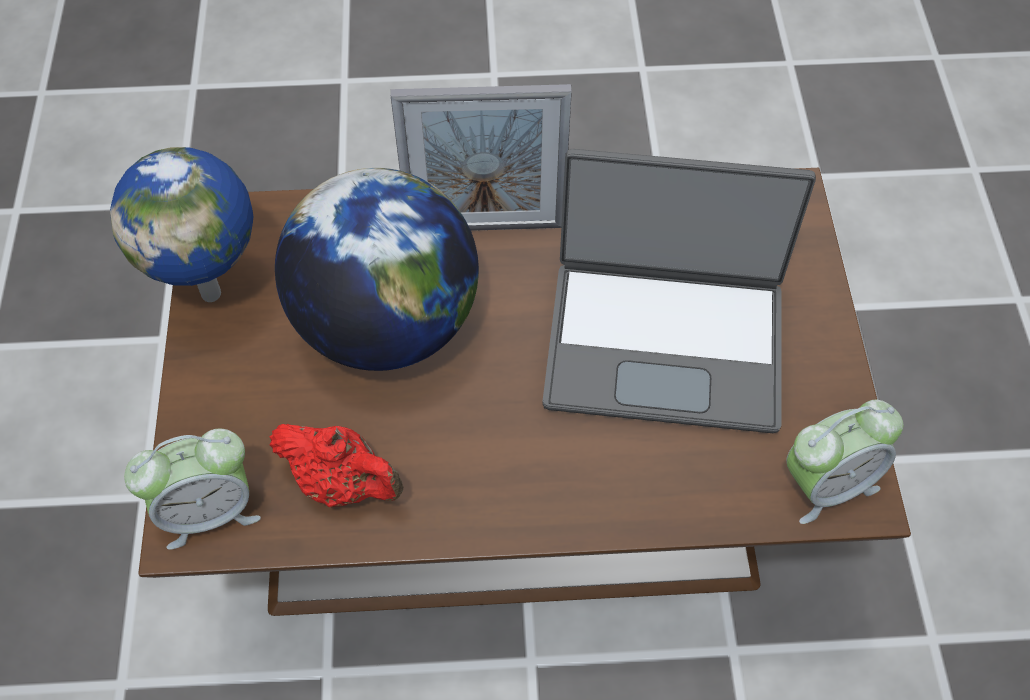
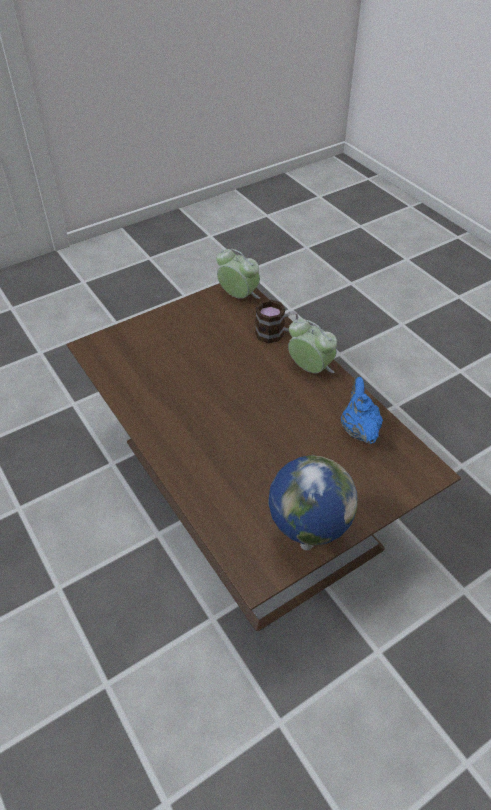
camera: 120 degrees left, 10 degrees down
alarm clock [124,429,261,550] -> alarm clock moved to [288,319,337,373]
red teapot [270,424,403,507] -> blue teapot [341,377,383,445]
globe [275,168,479,371] -> none
picture frame [391,84,572,231] -> none
laptop [542,149,816,433] -> none
none -> mug [255,300,298,344]

